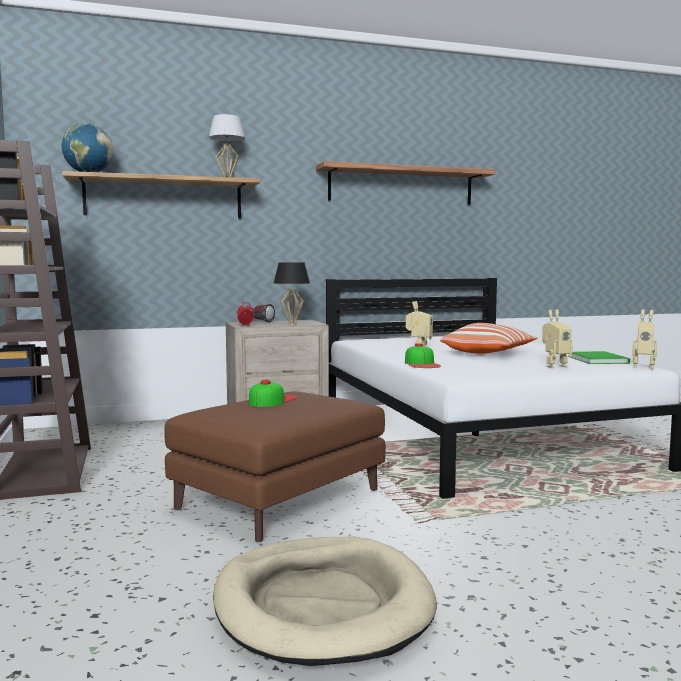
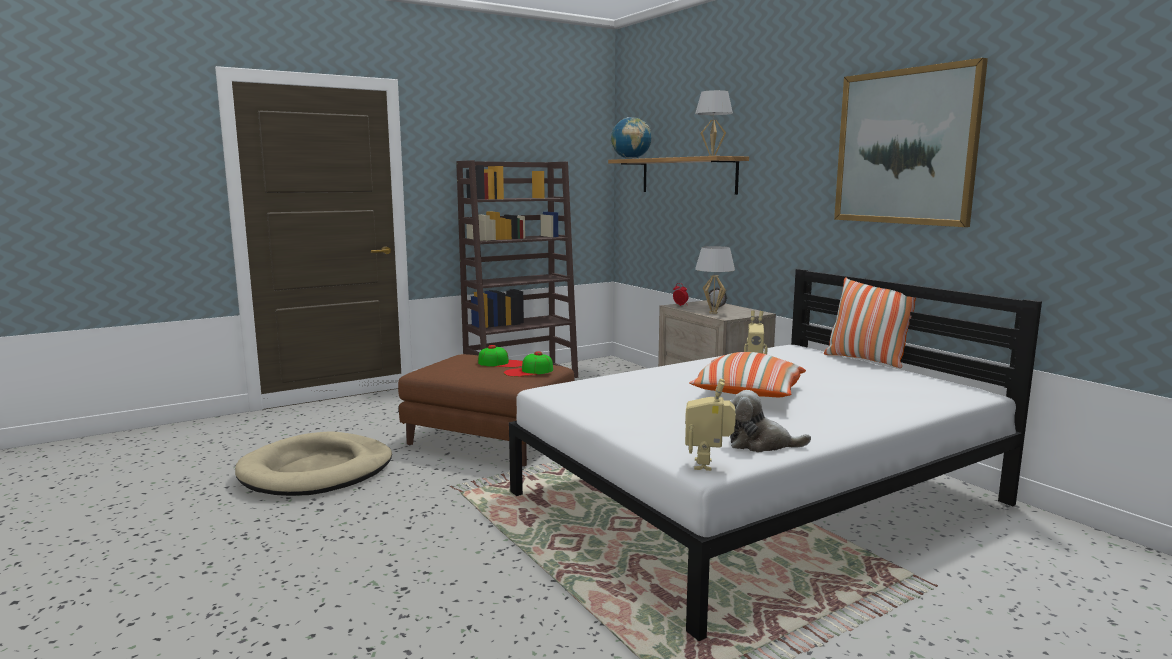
camera: 75 degrees right, 5 degrees up
black table lamp [274,263,310,325] -> white table lamp [695,246,735,314]
shelf [316,161,496,205] -> picture [834,58,988,227]
cap [405,343,441,368] -> cap moved to [504,351,553,377]
toy robot [542,309,573,368] -> none
green book [568,351,630,364] -> plush toy [730,390,811,452]
none -> pillow [824,278,916,368]

